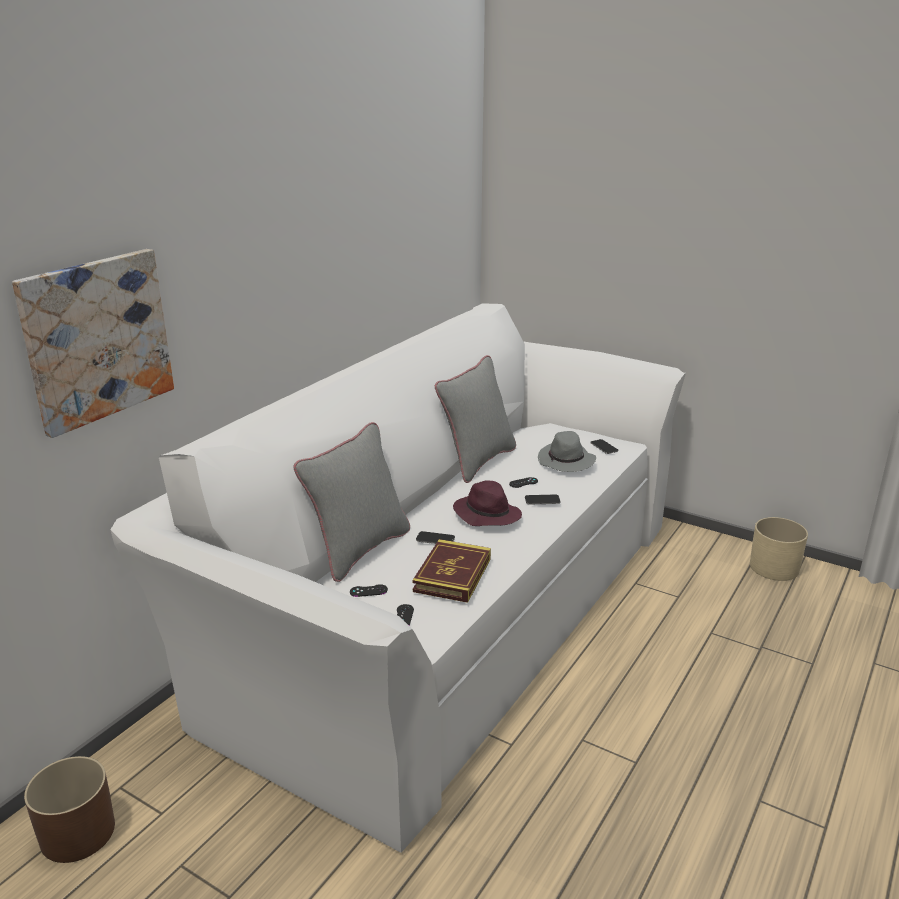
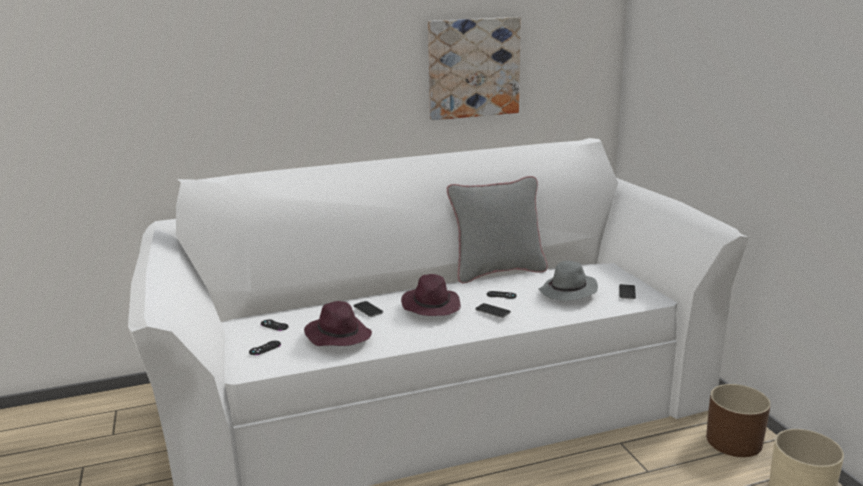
camera: 40 degrees right, 5 degrees down
picture [12,249,174,438] -> picture moved to [428,17,521,120]
brown planter [24,756,115,863] -> brown planter moved to [706,384,771,457]
grey pillow [293,422,410,582] -> none
book [412,539,491,603] -> purple hat [304,301,372,346]

